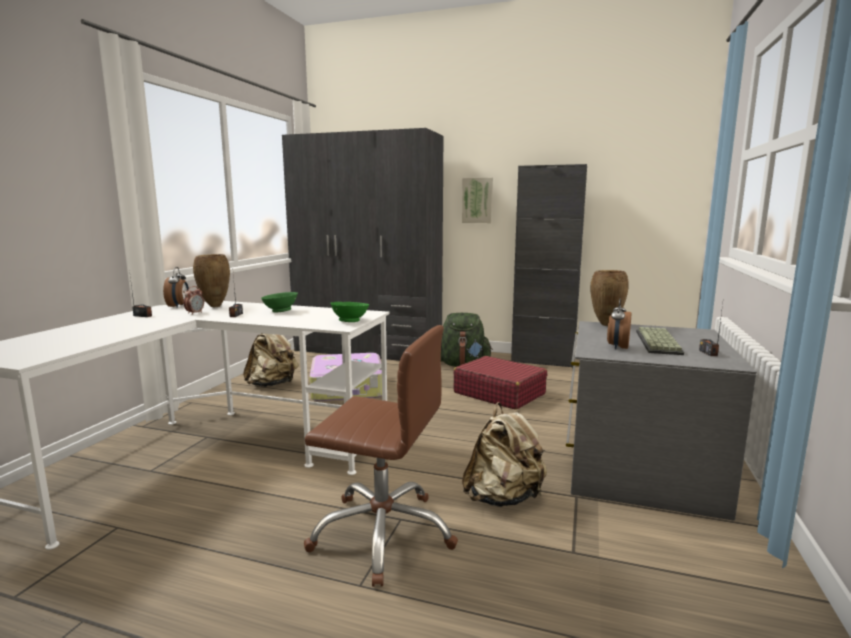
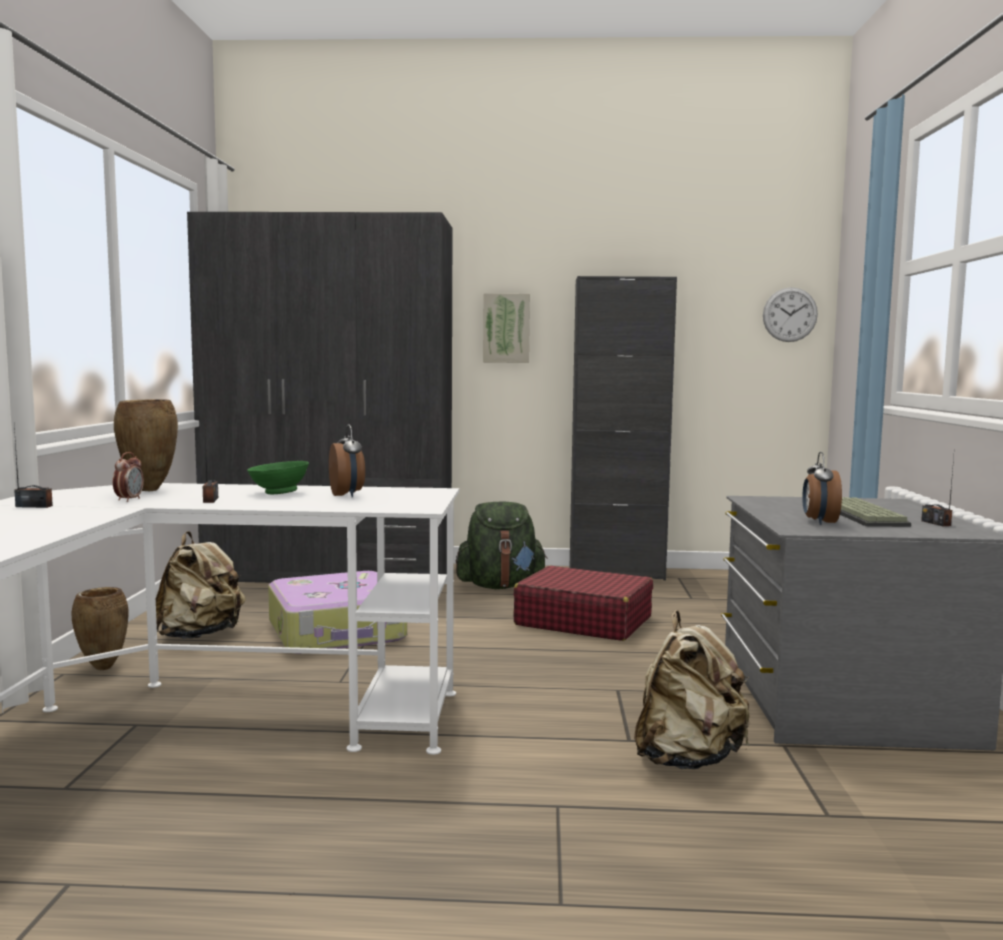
camera: 15 degrees left, 5 degrees down
alarm clock [163,267,189,308] -> alarm clock moved to [329,425,365,497]
brown office chair [304,325,458,587] -> none
green bowl [330,302,369,322] -> none
brown vase [590,270,629,326] -> brown vase moved to [72,587,129,670]
none -> wall clock [763,287,818,342]

